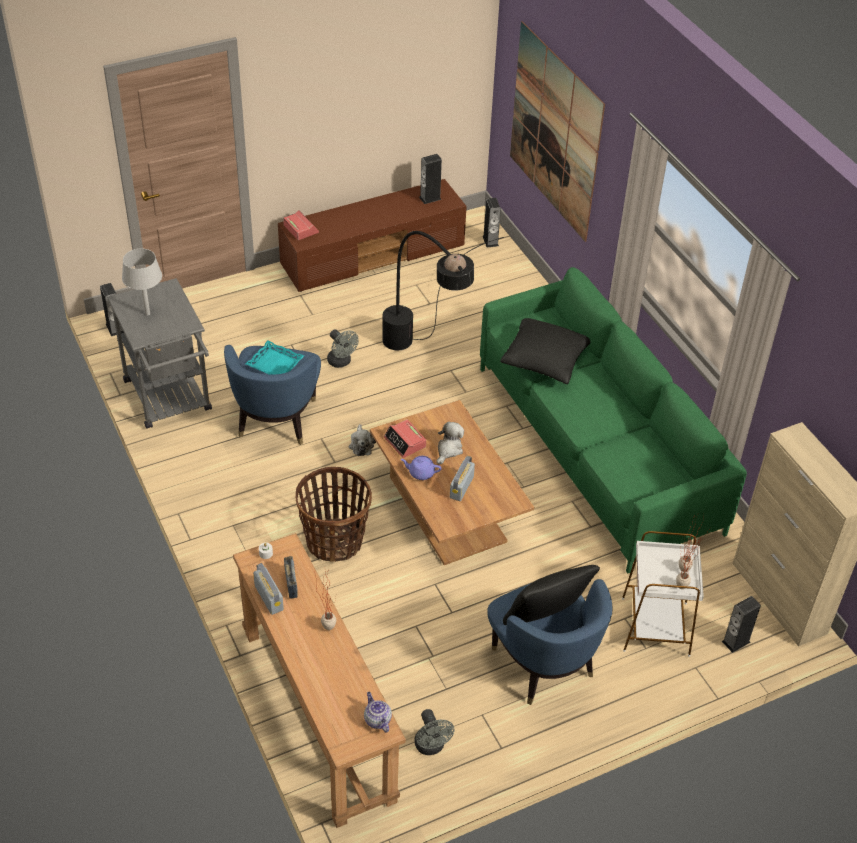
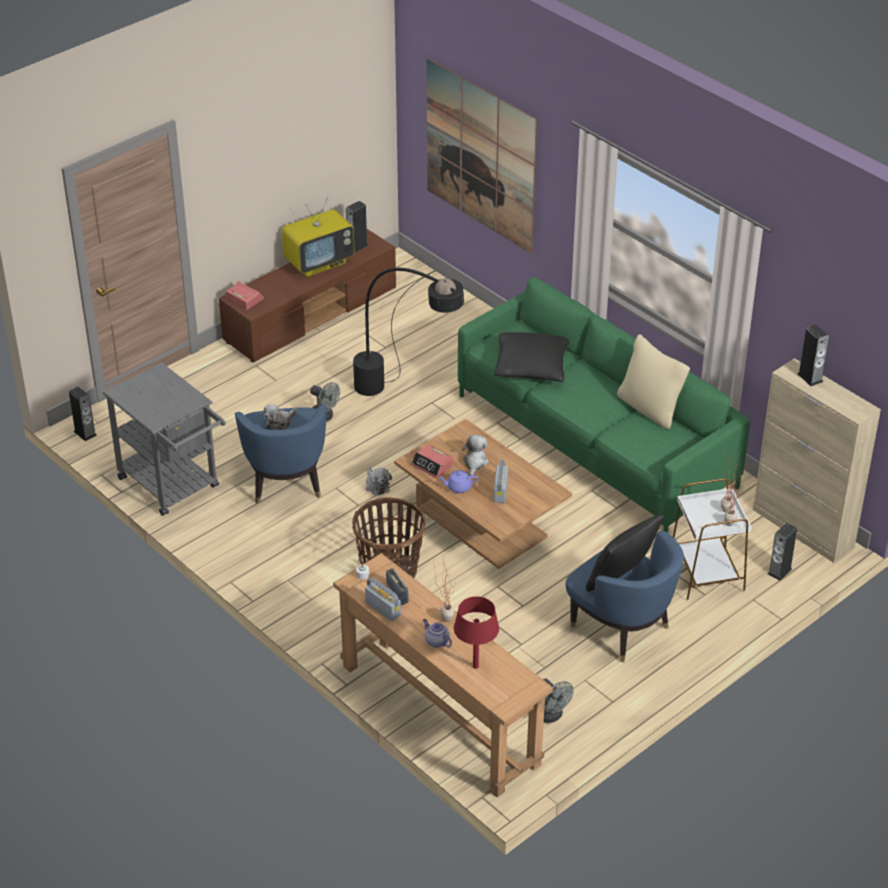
camera: 15 degrees left, 5 degrees down
grey table lamp [122,249,162,315] -> none
turquoise tray [245,341,304,375] -> plush toy [263,404,297,430]
teapot [364,692,392,733] -> teapot moved to [423,619,452,648]
speaker [483,198,501,247] -> speaker moved to [798,324,829,386]
none -> television [282,198,355,277]
none -> red table lamp [454,596,499,669]
none -> beige pillow [617,334,690,429]

